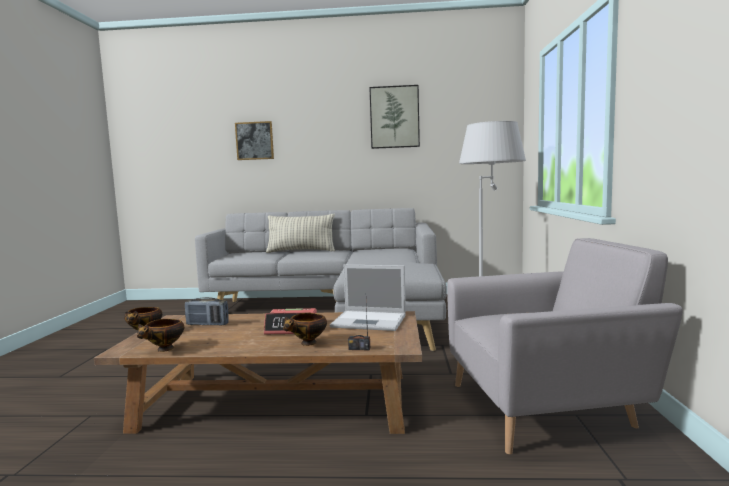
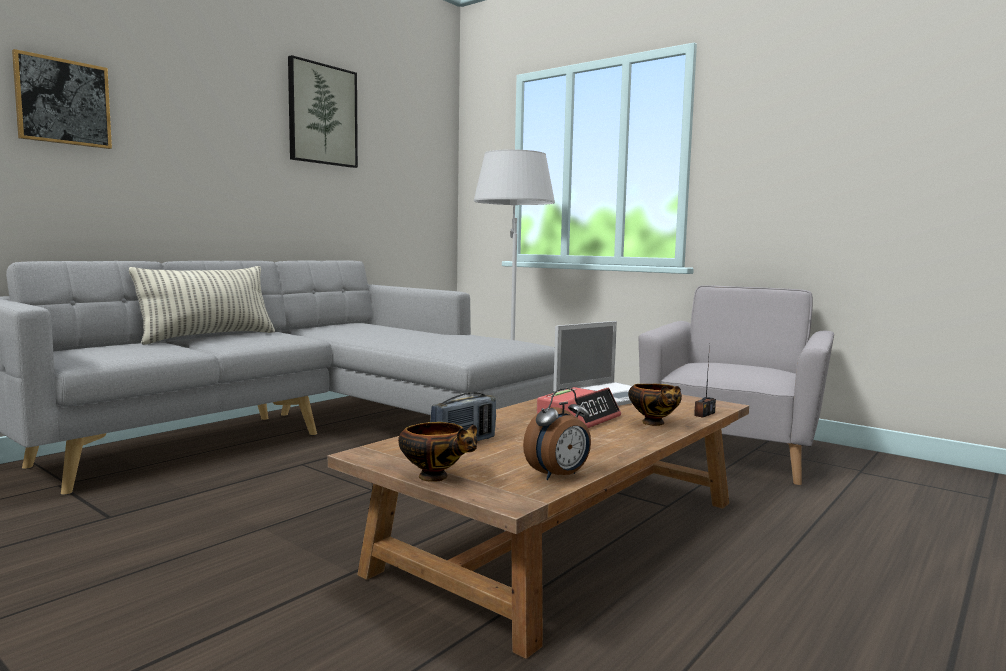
camera: 55 degrees left, 0 degrees up
bowl [137,319,184,352] -> alarm clock [523,388,591,480]

